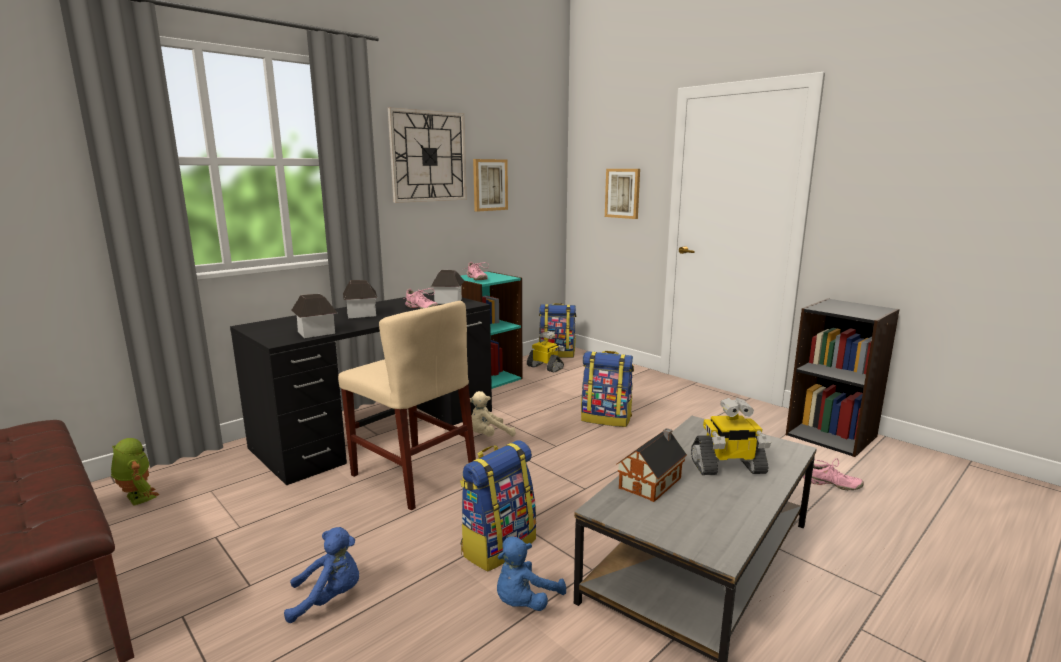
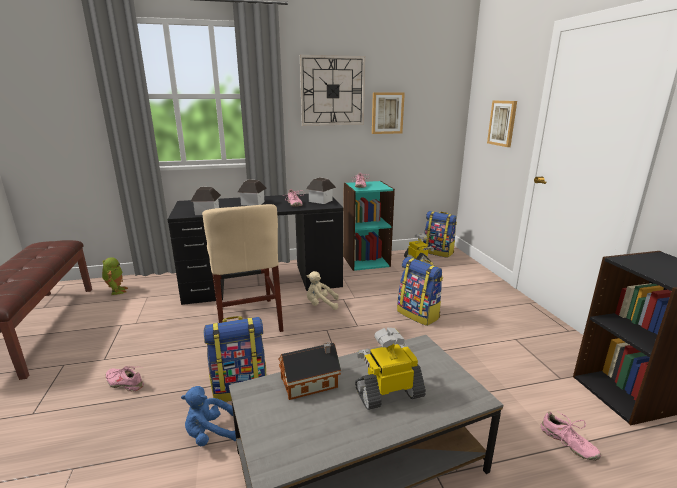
camera: 30 degrees right, 5 degrees up
blue plush toy [284,527,359,623] -> pink shoe [106,366,144,391]
toy robot [691,398,771,475] -> toy robot turned 135 degrees clockwise [355,328,426,410]

